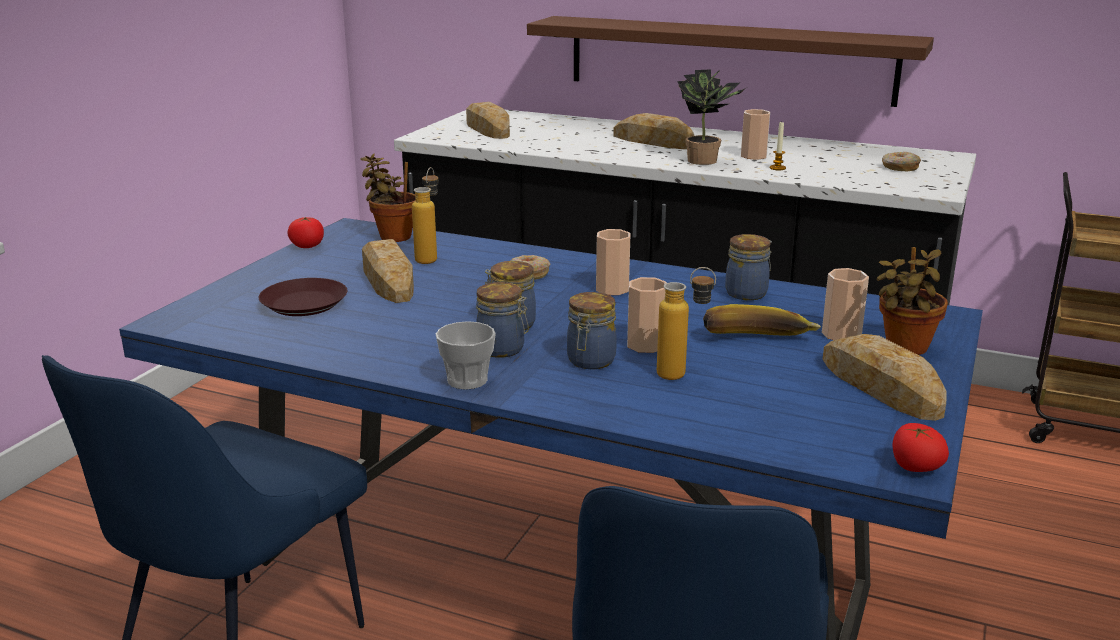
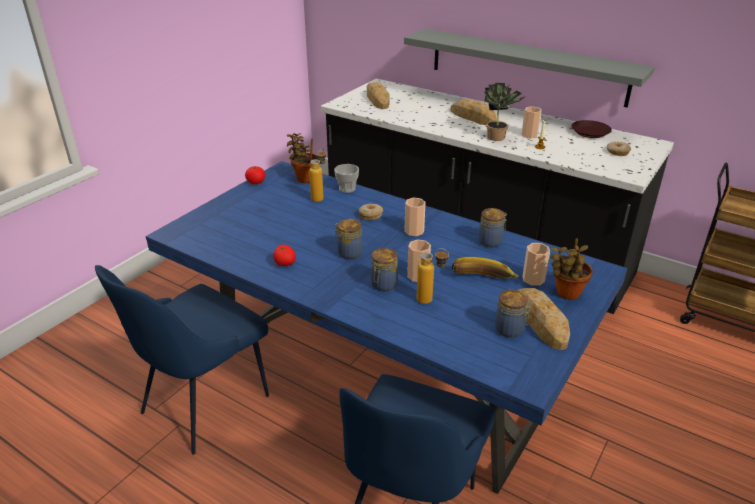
camera: 10 degrees right, 10 degrees up
brown plate [259,278,347,316] -> brown plate moved to [571,120,612,138]
bread [362,239,414,303] -> none
cup [436,321,496,390] -> cup moved to [334,164,359,193]
jar [476,282,529,358] -> jar moved to [495,290,531,338]
brown shelf [527,16,934,107] -> grey shelf [404,29,655,107]
tomato [892,423,949,472] -> tomato moved to [273,245,296,266]

